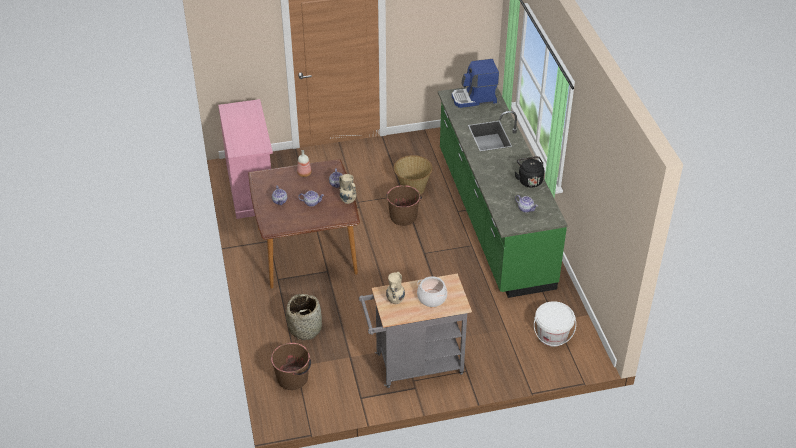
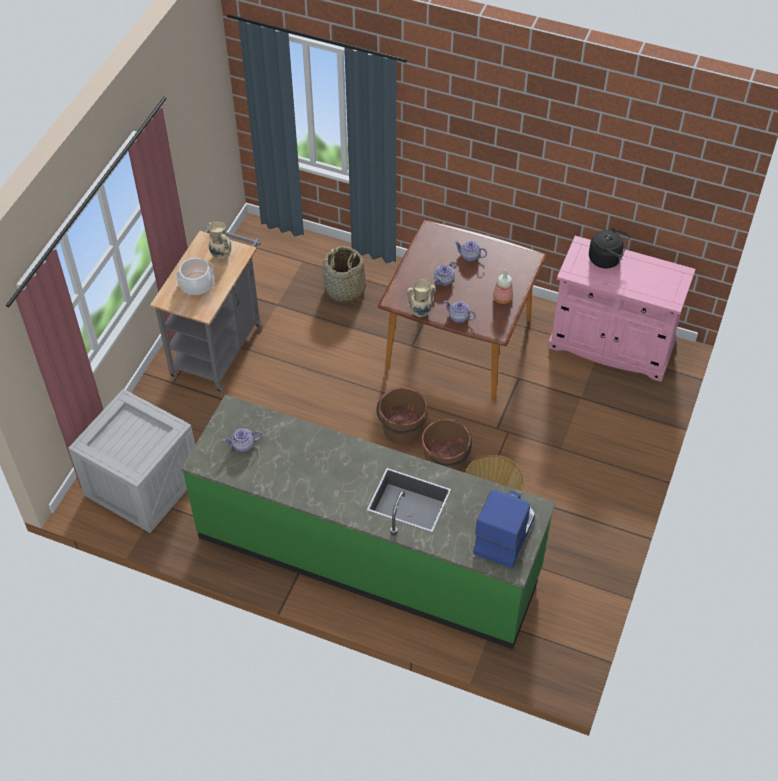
camera: 125 degrees right, 10 degrees up
brown bucket [271,343,311,390] -> brown bucket moved to [376,387,428,445]
black kettle [515,156,544,188] -> black kettle moved to [589,228,630,269]
white bucket [534,301,576,347] -> crate [68,389,195,533]

